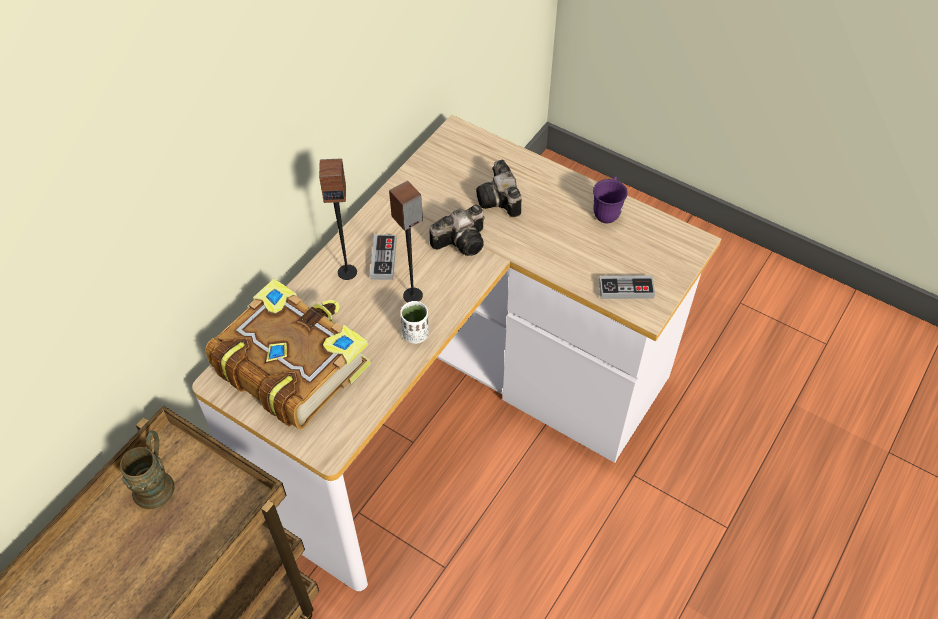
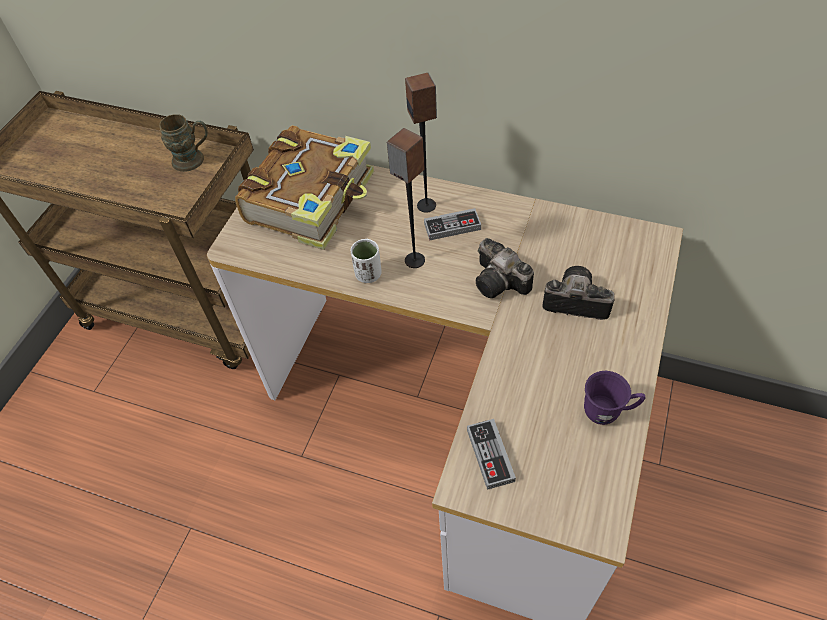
camera: 80 degrees right, 0 degrees up
camera [476,160,521,217] -> camera turned 45 degrees clockwise [542,266,615,320]

